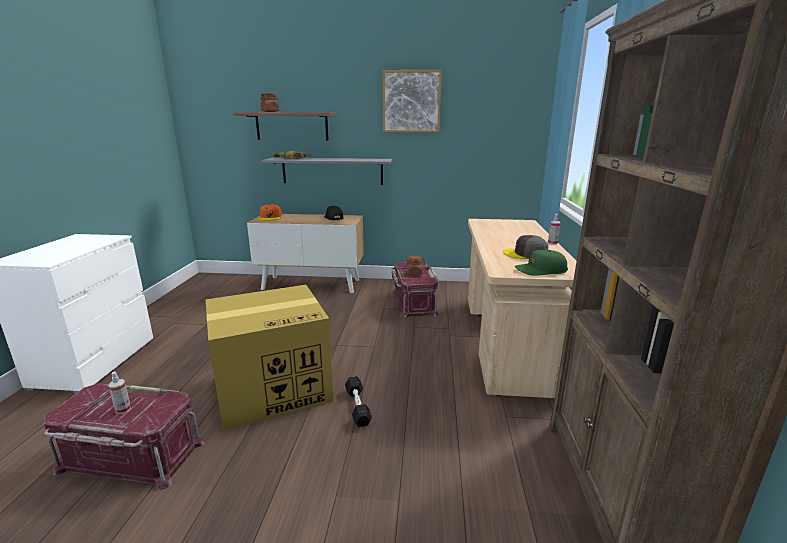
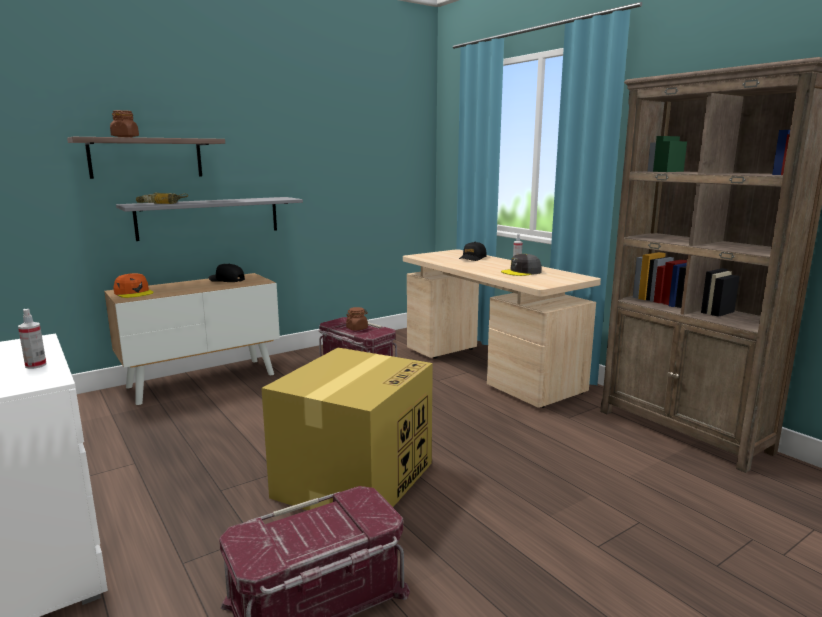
camera: 40 degrees left, 5 degrees down
spray bottle [108,372,131,414] -> spray bottle moved to [18,309,47,369]
black dumbbell [345,376,372,427] -> none
picture [382,70,442,132] -> none
green cap [515,250,568,276] -> none
none -> black cap [459,242,486,261]

